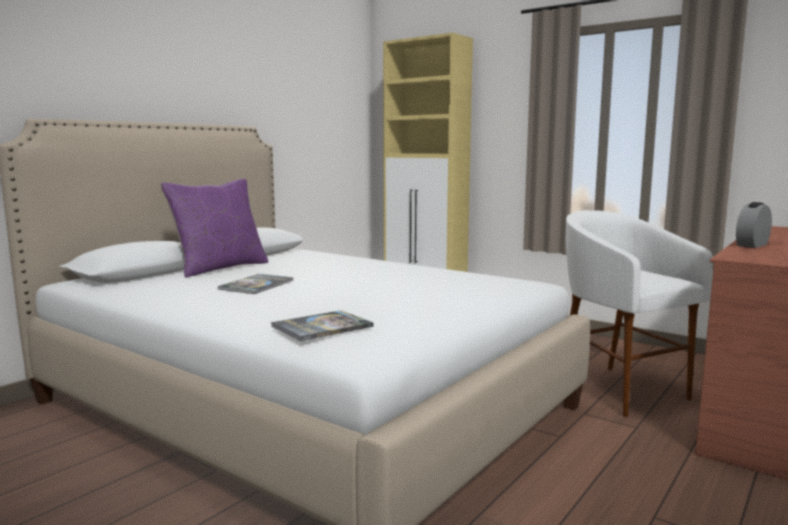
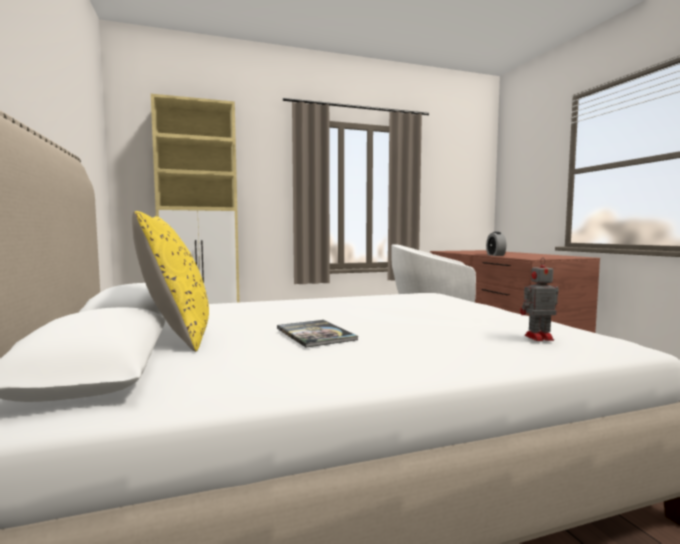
camera: 55 degrees left, 5 degrees down
purple pillow [161,179,268,277] -> yellow pillow [132,211,209,352]
book [271,310,373,341] -> toy robot [520,259,559,341]

